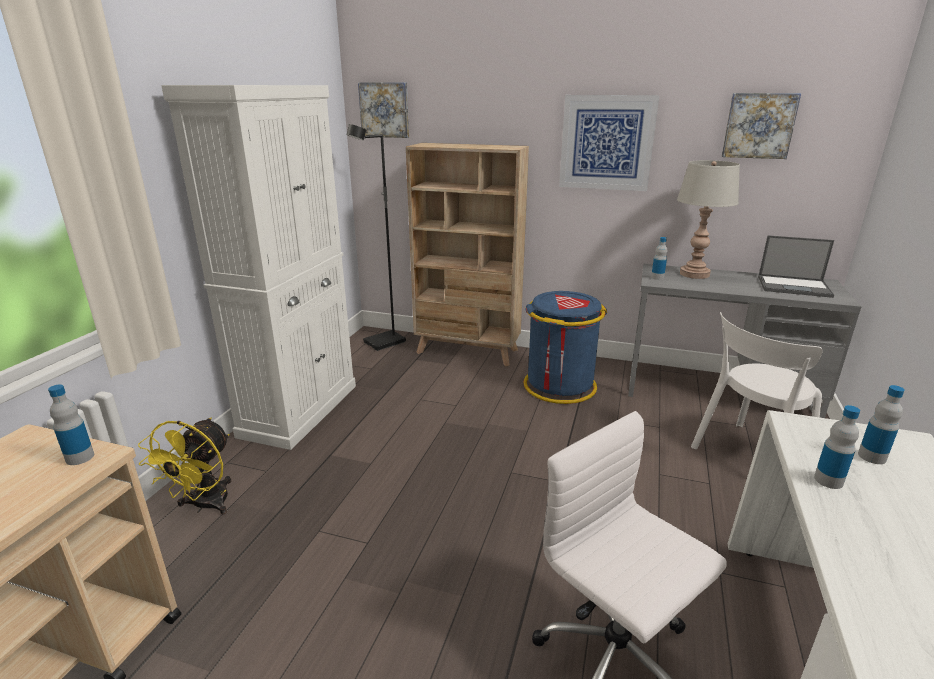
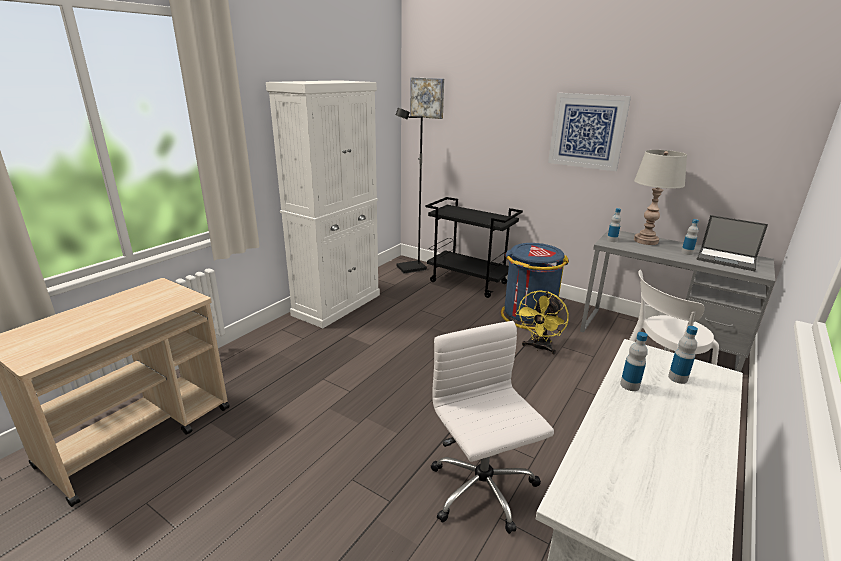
camera: 15 degrees right, 0 degrees up
bottle [48,384,94,465] -> bottle moved to [681,219,699,255]
yellow fan [138,418,231,515] -> yellow fan moved to [516,290,569,354]
beige bookcase [406,143,529,366] -> black cart [426,197,523,298]
picture [722,93,801,159] -> none

